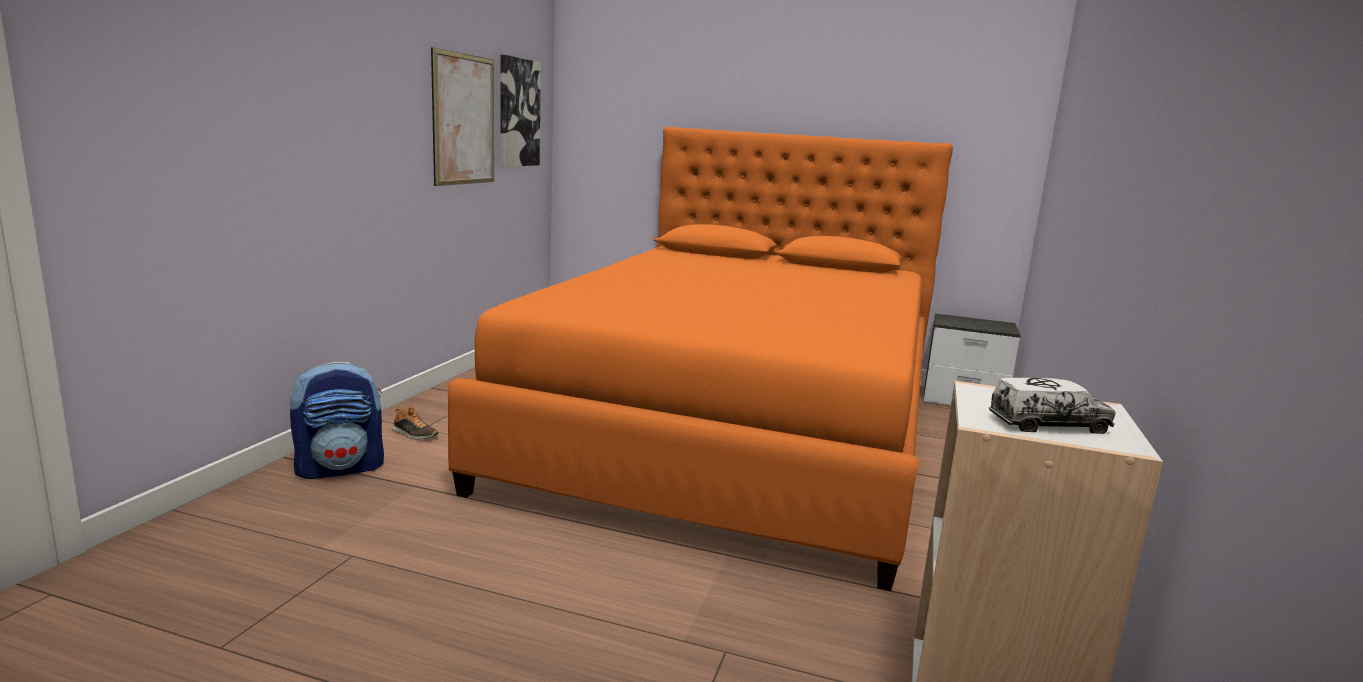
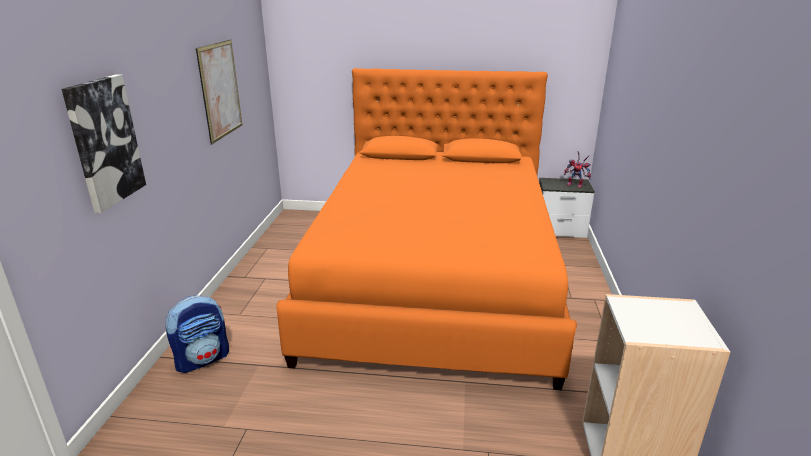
camera: 10 degrees left, 10 degrees up
shoe [392,407,438,439] -> none
picture [500,55,541,167] -> picture moved to [62,74,146,213]
toy truck [989,378,1116,434] -> none
none -> toy robot [564,151,591,188]

